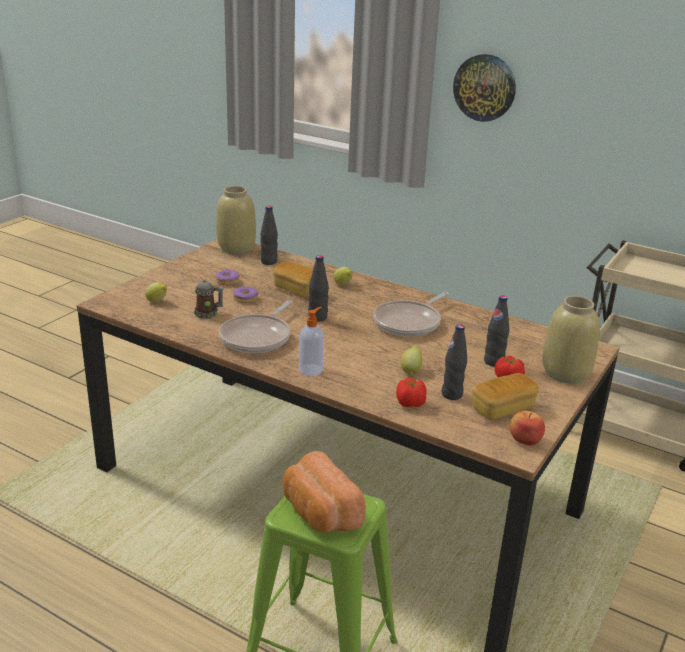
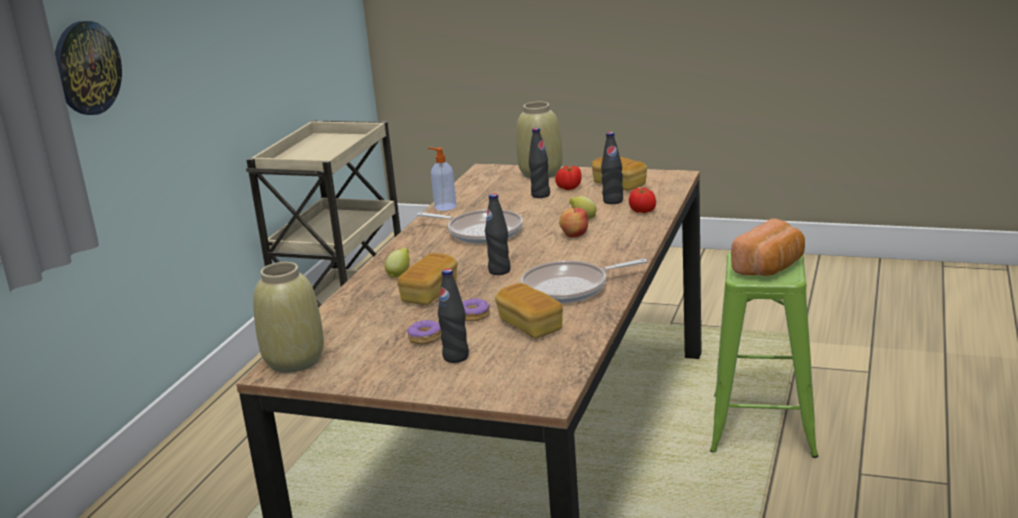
camera: 100 degrees left, 5 degrees down
lemon [145,282,167,303] -> none
mug [194,280,223,319] -> bread [495,283,563,338]
frying pan [219,300,293,353] -> frying pan turned 150 degrees clockwise [521,259,647,303]
black bottle [260,206,278,265] -> black bottle moved to [438,269,469,363]
soap dispenser [299,307,324,376] -> soap dispenser moved to [427,147,457,211]
apple [510,411,545,446] -> apple moved to [559,206,588,238]

